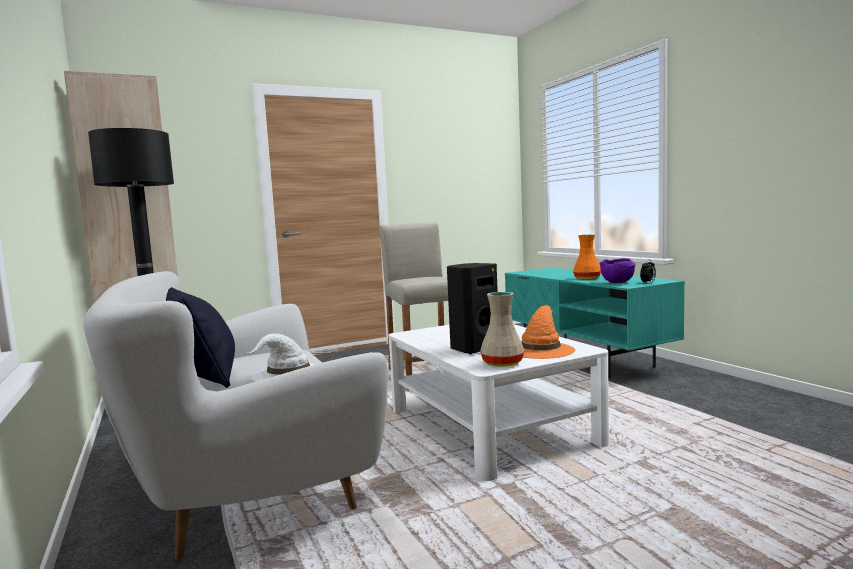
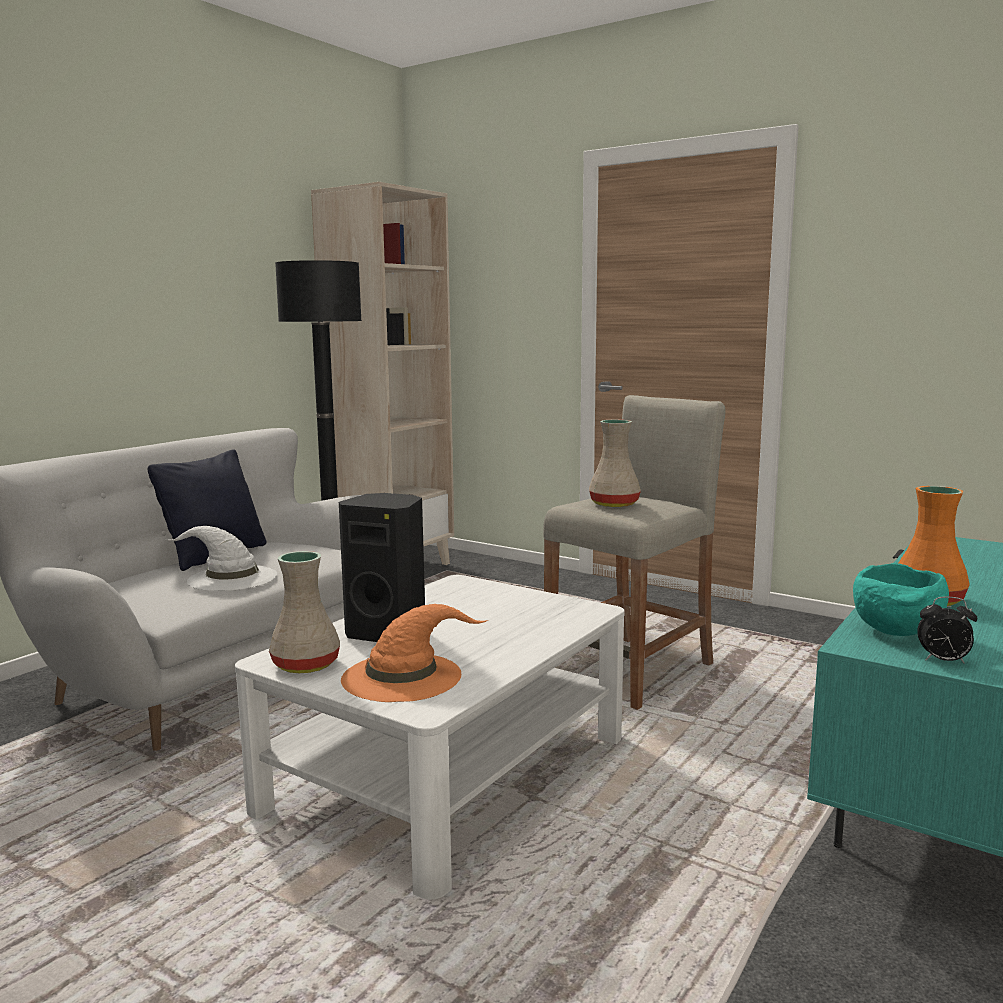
camera: 60 degrees right, 5 degrees up
purple bowl [600,258,636,283] -> turquoise bowl [853,563,949,636]
none -> beige vase [589,420,641,507]

